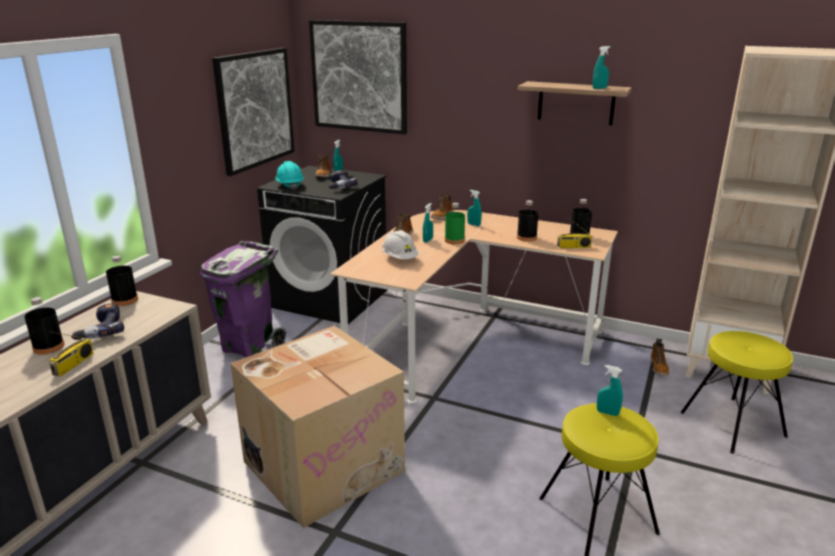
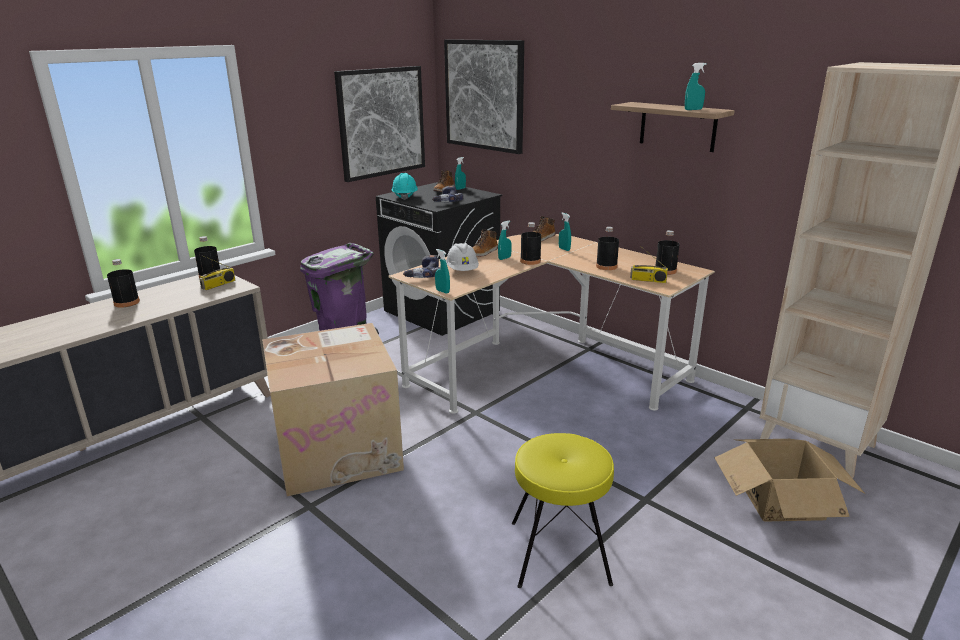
camera: 20 degrees right, 0 degrees up
radio [49,331,93,376] -> radio moved to [199,255,235,290]
power drill [71,303,124,340] -> power drill moved to [403,255,440,278]
green bottle [445,203,465,244] -> black bottle [520,222,541,265]
turquoise spray bottle [597,365,623,416] -> turquoise spray bottle moved to [435,249,450,294]
boot [651,342,669,376] -> none
yellow stool [680,331,793,454] -> cardboard box [714,439,865,522]

